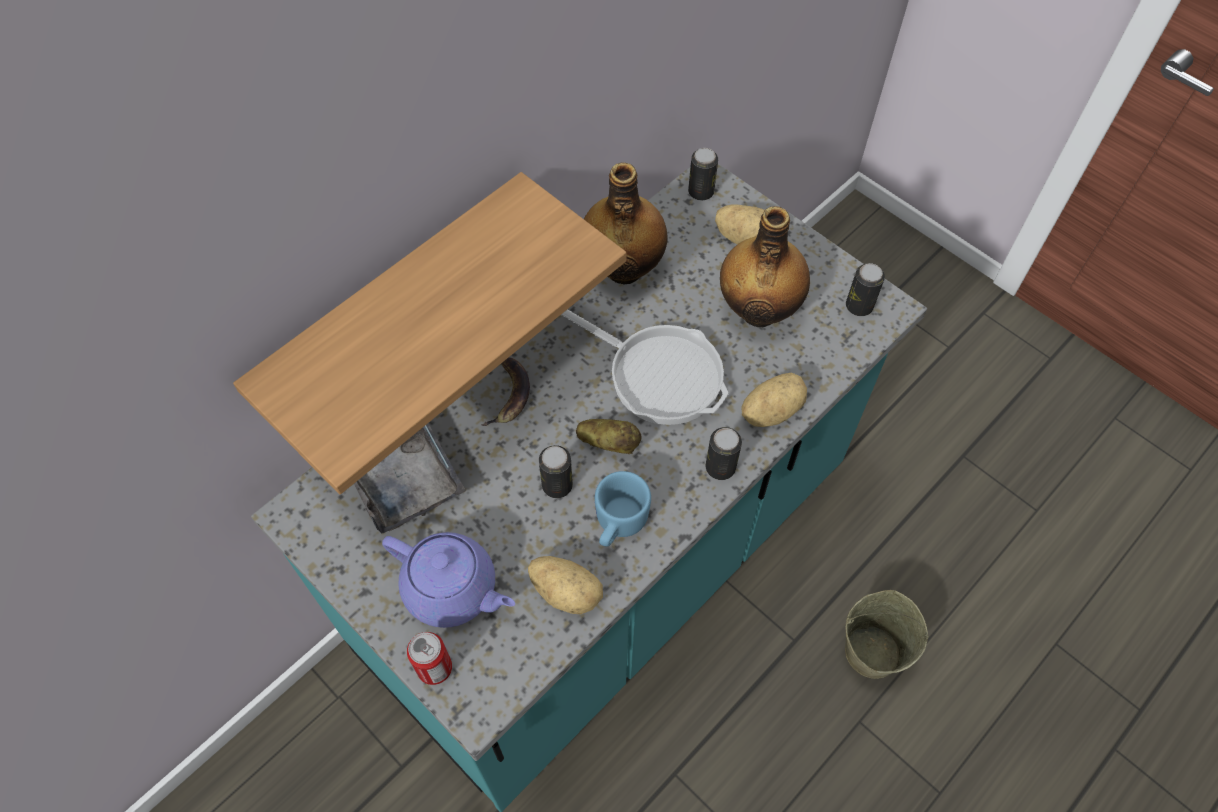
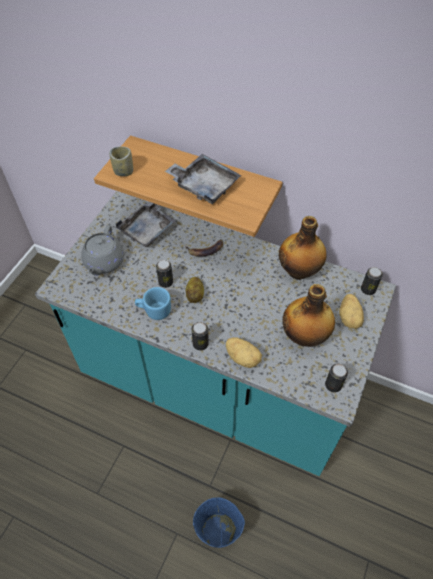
camera: 70 degrees right, 5 degrees down
purple teapot [382,532,515,628] -> grey teapot [81,225,124,276]
can [407,632,452,685] -> none
potato [528,556,603,614] -> none
frying pan [561,309,729,425] -> none
beige bucket [845,590,929,679] -> blue bucket [193,497,245,548]
none -> cup [109,146,133,176]
none -> grey tray [165,154,241,204]

